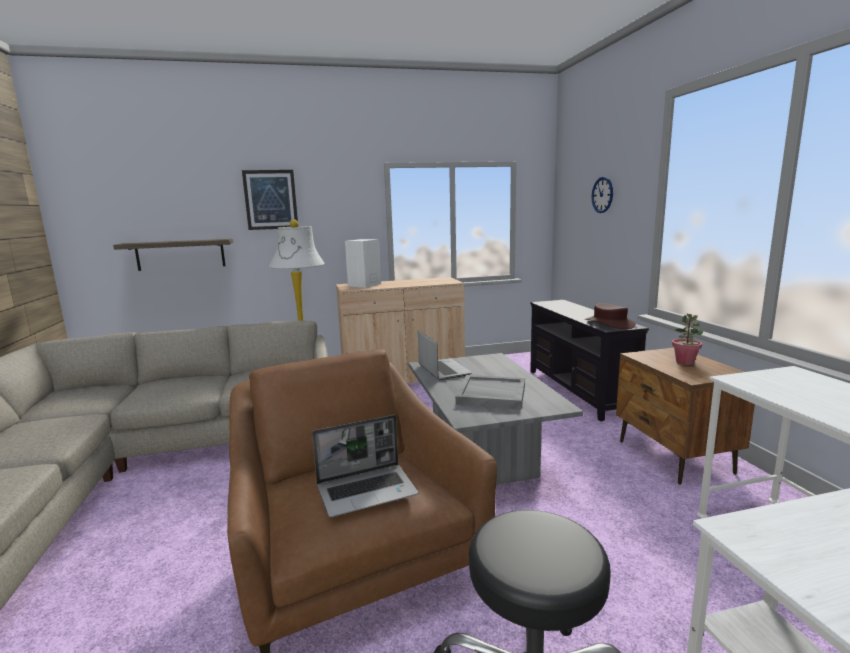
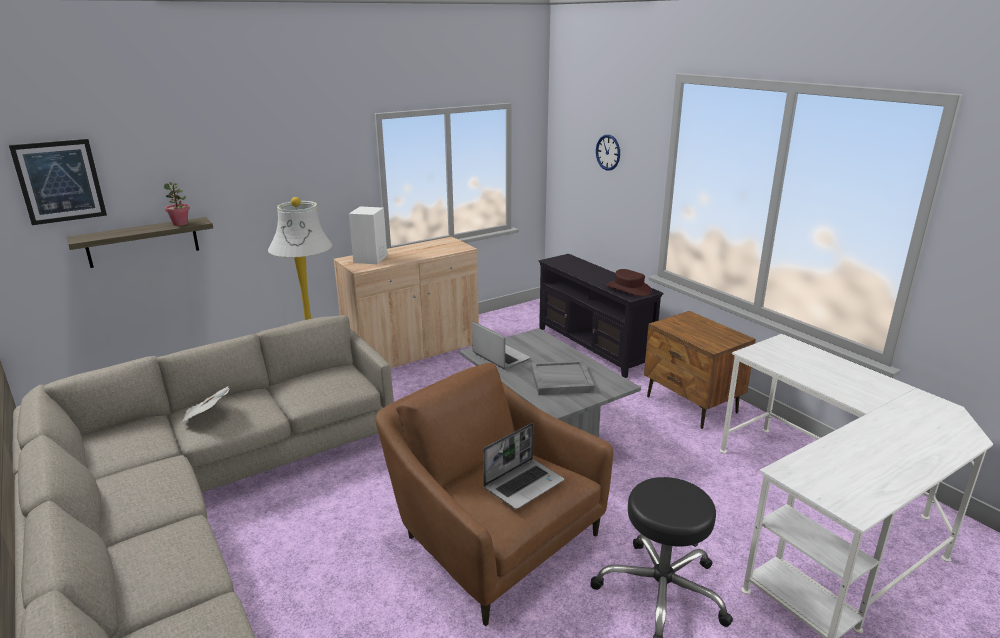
camera: 20 degrees left, 10 degrees up
picture [242,170,298,230] -> picture moved to [9,139,107,225]
potted plant [672,314,703,365] -> potted plant moved to [164,182,190,226]
none -> newspaper [182,386,230,422]

